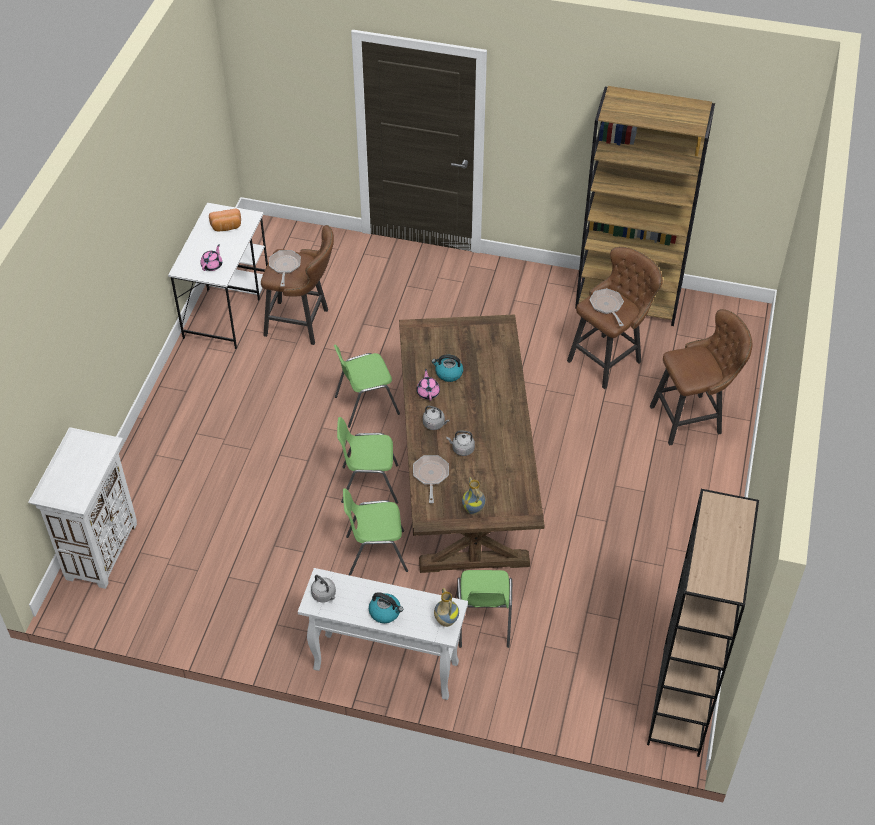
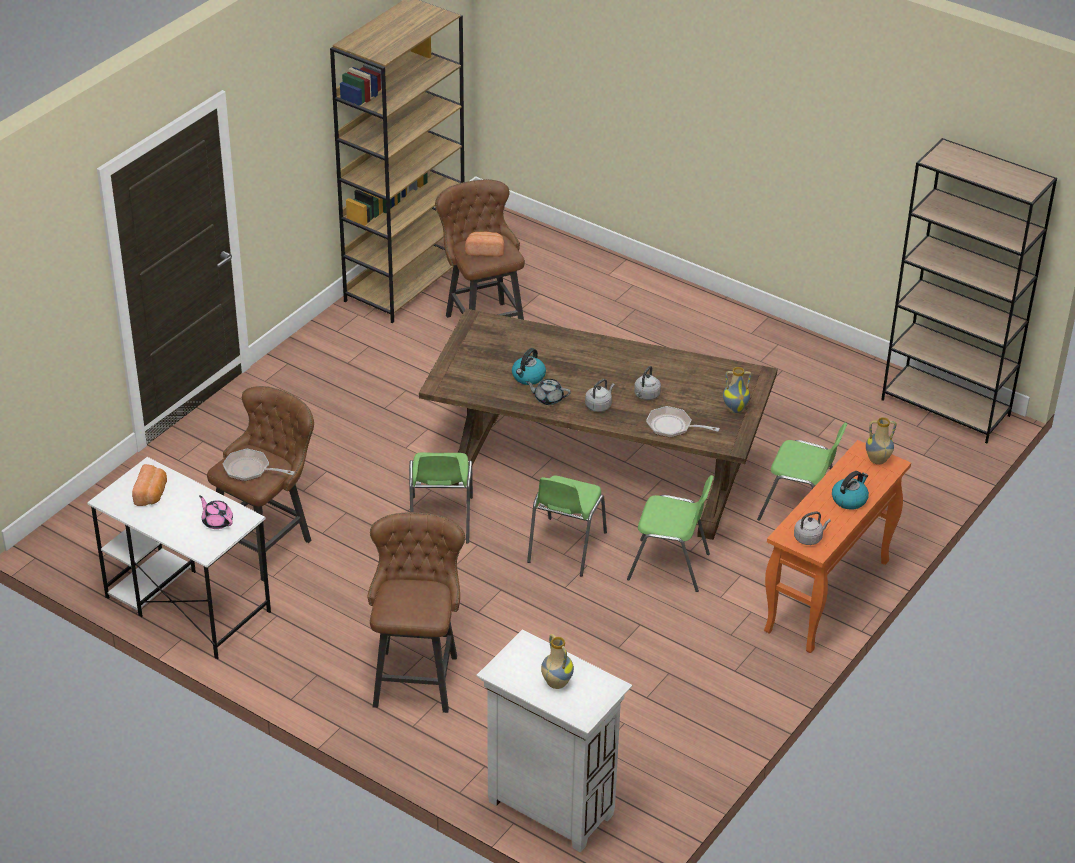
camera: 70 degrees left, 10 degrees down
white console table [298,568,468,700] -> orange console table [764,440,911,653]
green chair [343,488,408,575] -> green chair turned 90 degrees counterclockwise [627,475,714,592]
pink teapot [417,369,440,401] -> grey teapot [525,379,571,405]
frying pan [589,288,624,326] -> bread [465,232,504,257]
brown stool [650,309,752,446] -> brown stool moved to [368,512,465,713]
none -> vase [541,634,574,689]

